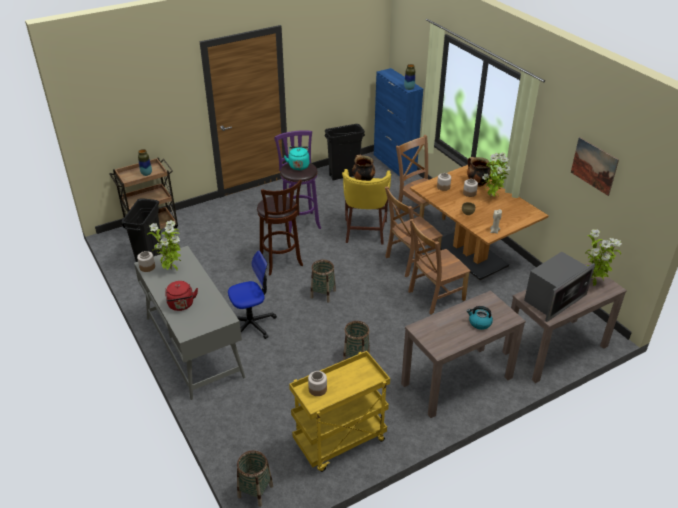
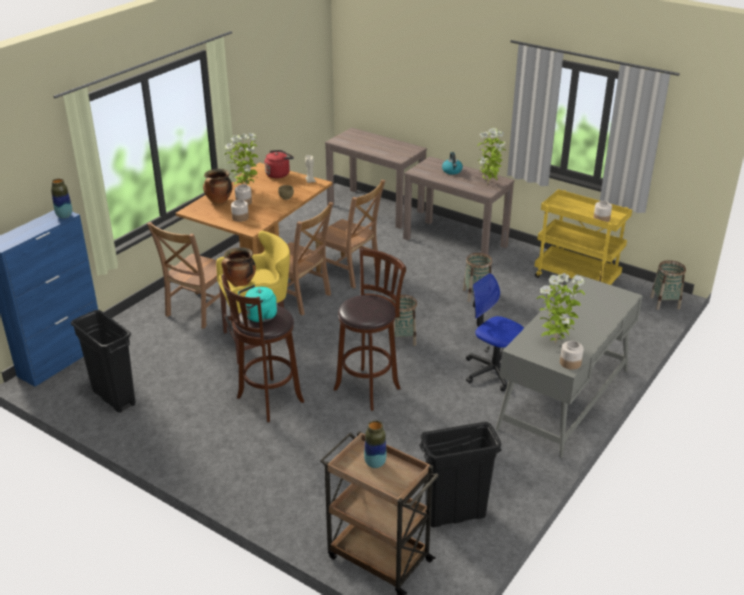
camera: 115 degrees left, 5 degrees down
red kettle [165,281,198,311] -> red kettle moved to [265,150,294,178]
purple stool [274,130,321,233] -> brown stool [221,274,304,422]
microwave [524,252,595,322] -> none
picture [571,137,619,196] -> none
potted plant [585,229,622,286] -> potted plant moved to [477,128,506,184]

